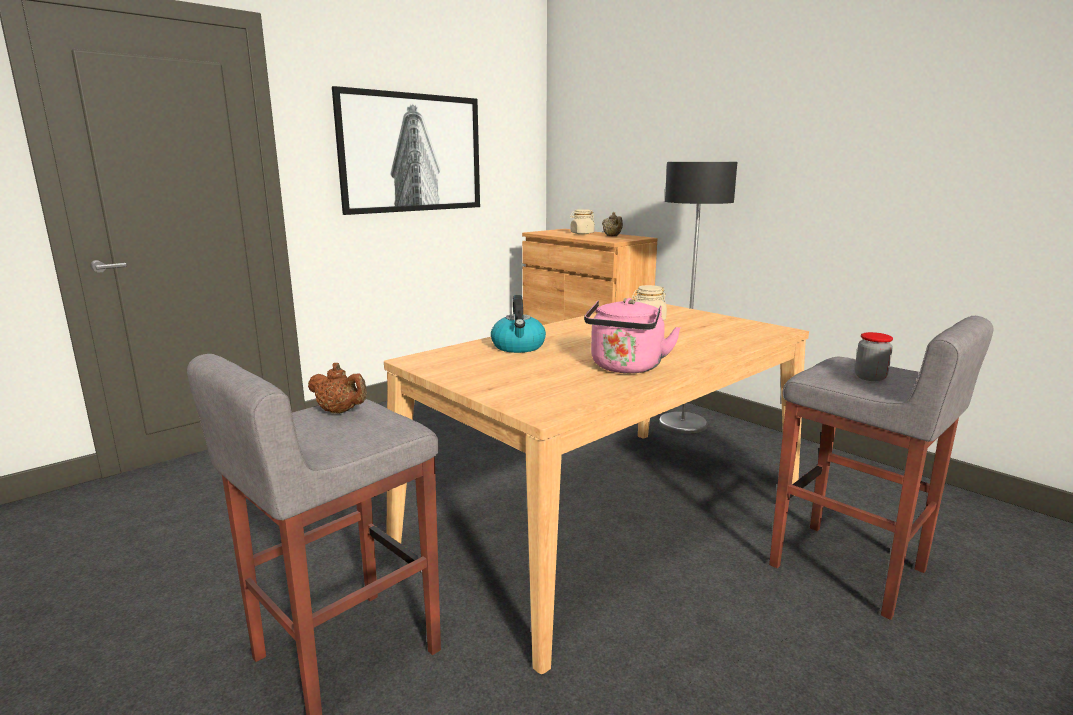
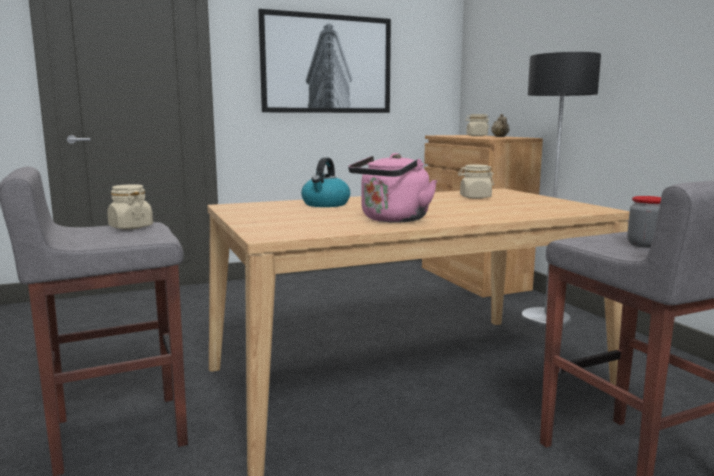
camera: 20 degrees right, 5 degrees down
brown teapot [308,363,367,414] -> beige jar [107,184,153,229]

